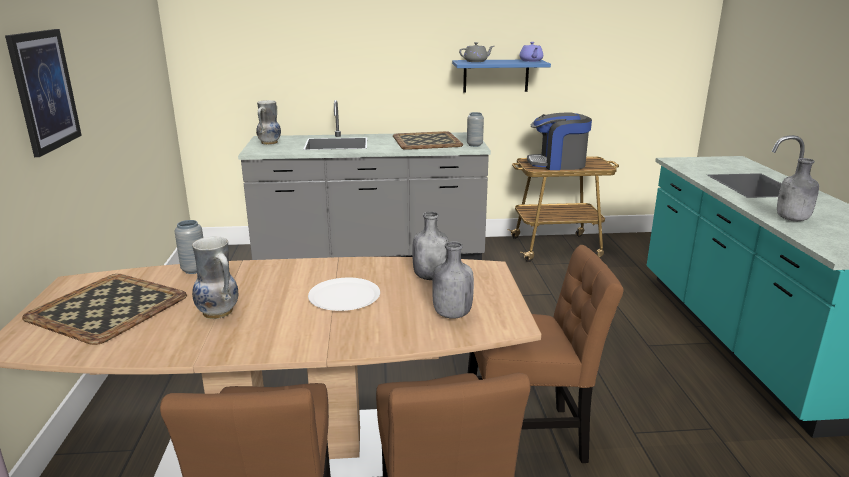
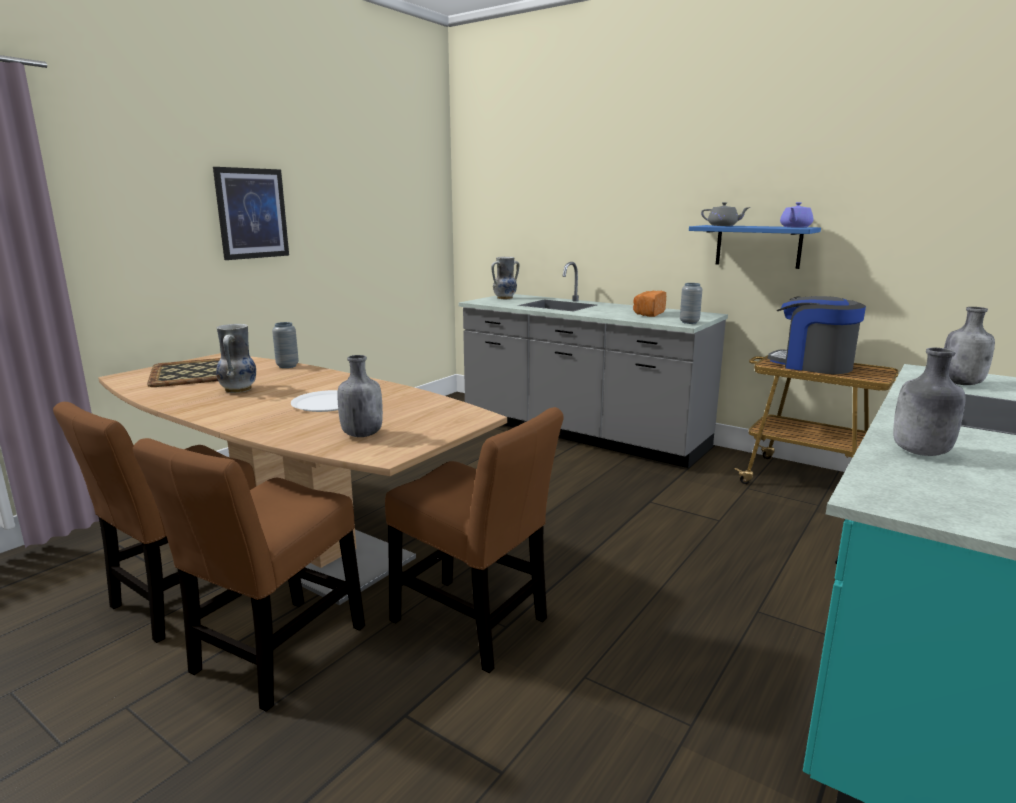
camera: 40 degrees right, 5 degrees down
tray [393,131,463,150] -> bread [633,291,666,317]
grey bottle [412,212,448,280] -> grey bottle moved to [944,307,995,385]

